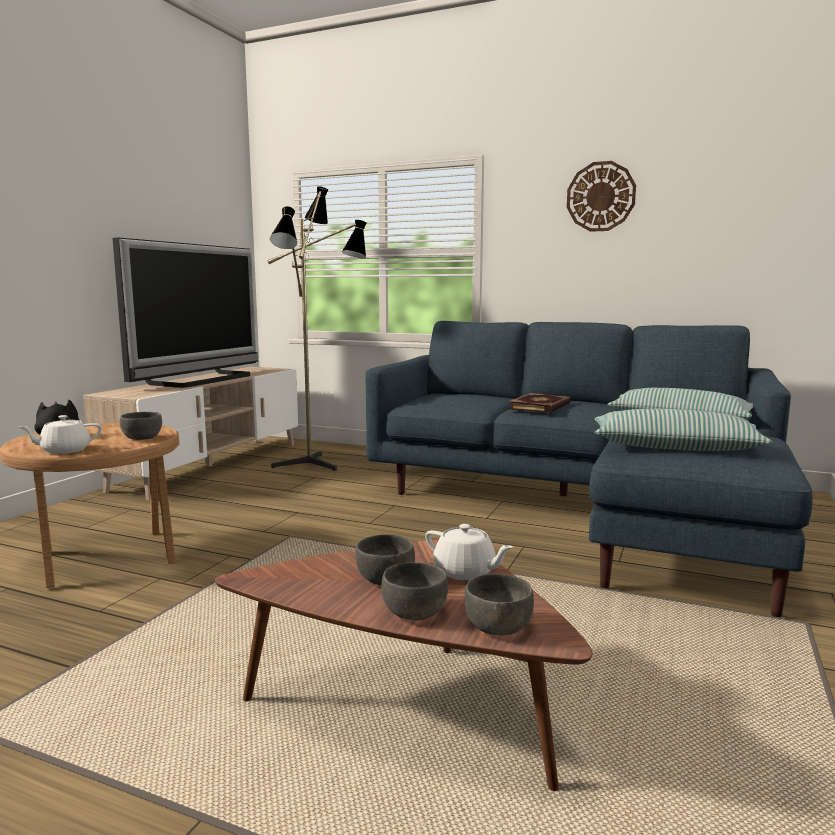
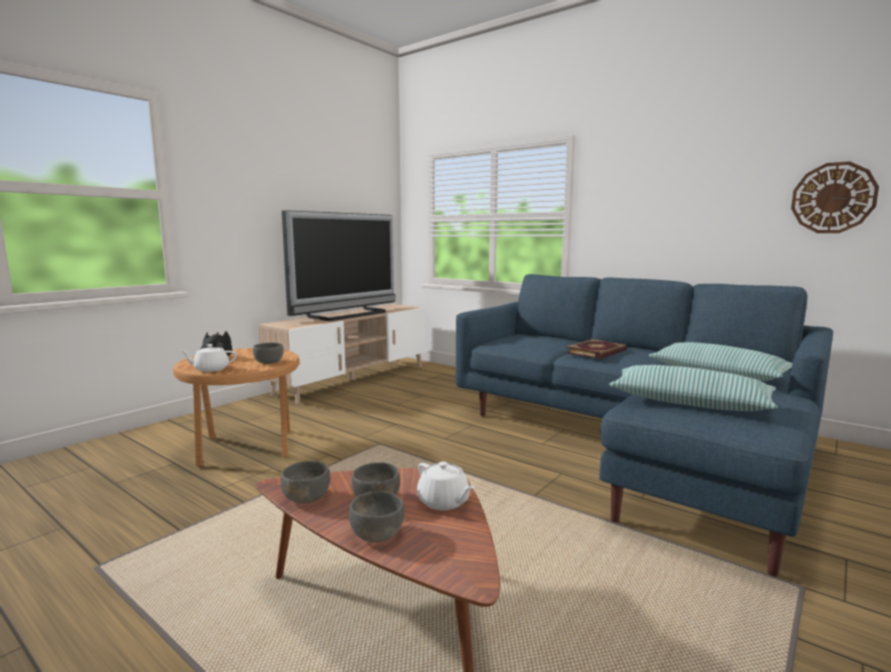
camera: 15 degrees right, 0 degrees up
floor lamp [267,186,367,471] -> none
grey bowl [464,574,534,635] -> grey bowl moved to [281,461,330,503]
wall clock [567,161,636,232] -> wall clock moved to [791,161,879,233]

